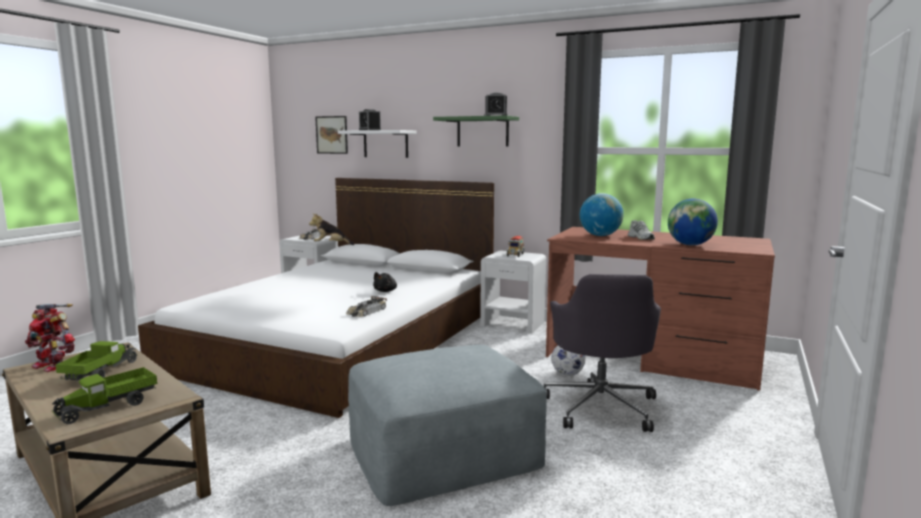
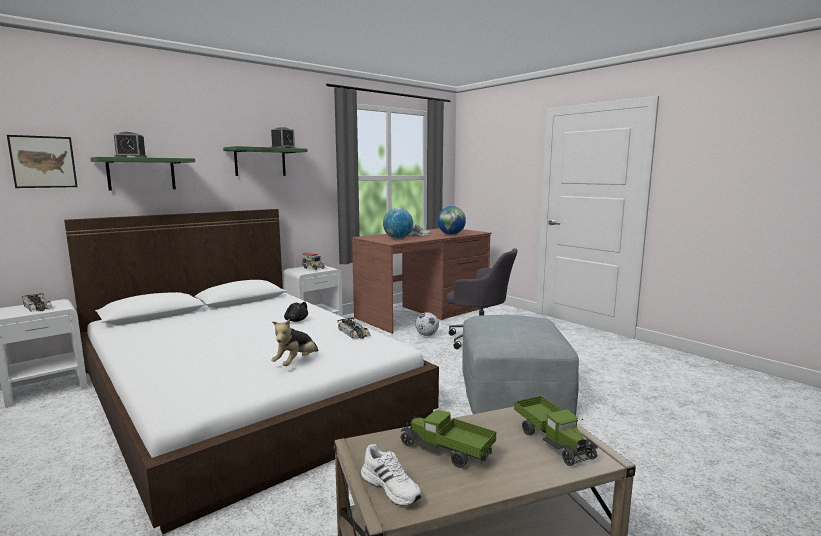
camera: 65 degrees left, 0 degrees up
toy robot [25,304,75,372] -> white shoe [361,444,421,506]
plush toy [309,213,354,245] -> plush toy moved to [271,319,318,366]
white shelf [338,130,416,158] -> green shelf [90,157,195,191]

